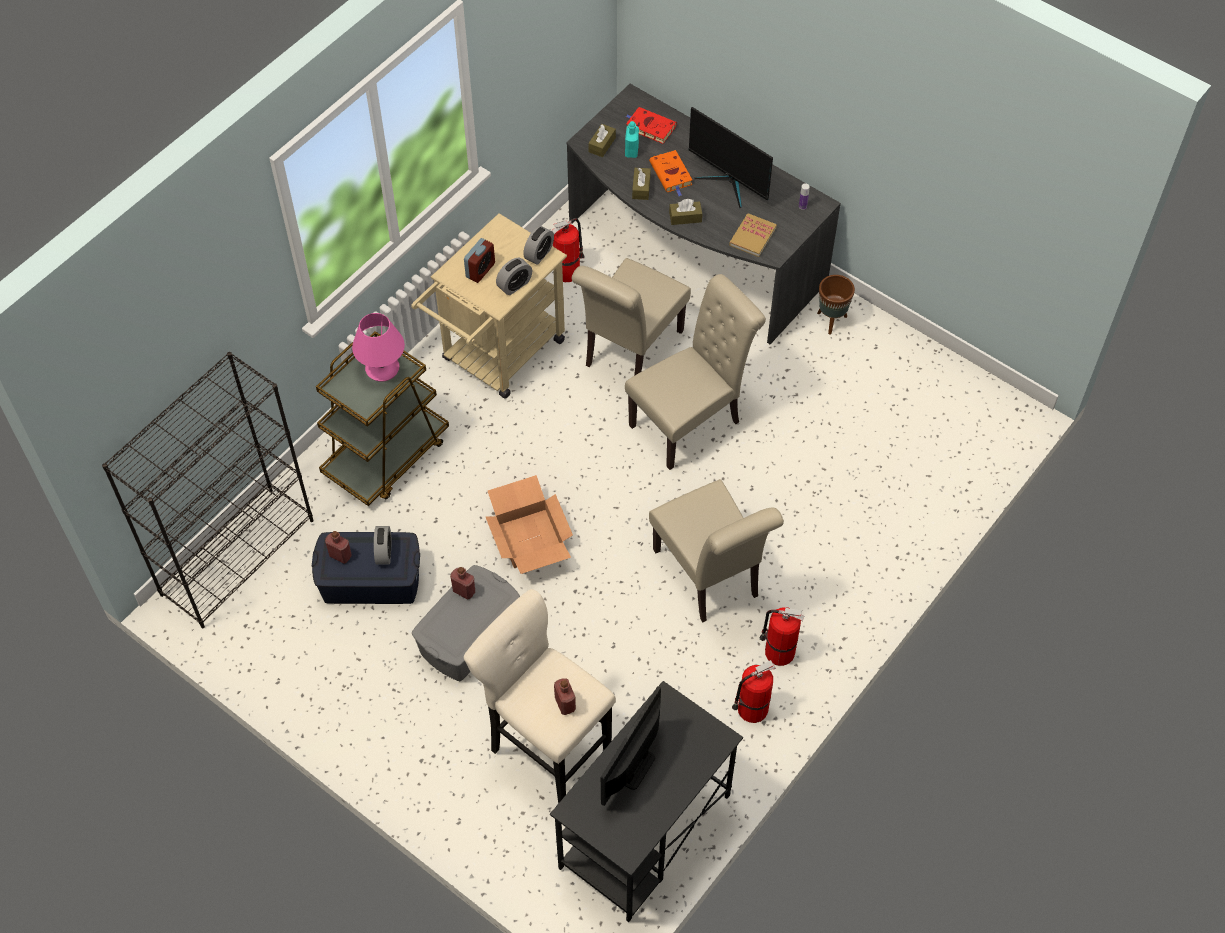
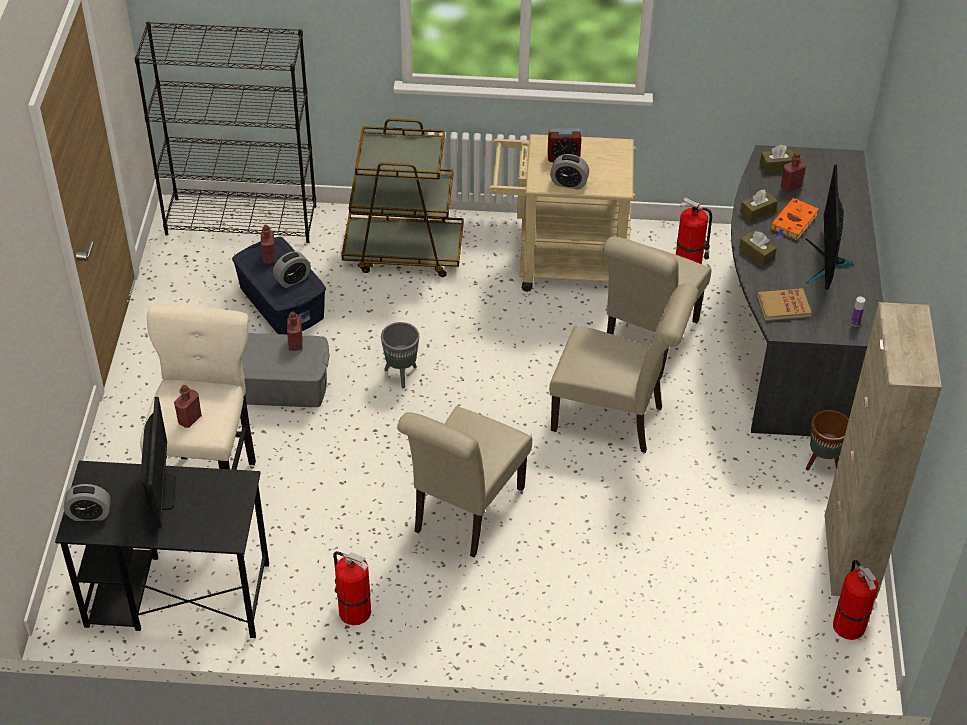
camera: 55 degrees right, 10 degrees down
pink table lamp [352,313,405,382] -> none
cardboard box [485,475,573,574] -> grey planter [381,322,419,389]
alarm clock [523,226,554,265] -> alarm clock moved to [64,484,111,521]
beige chair [572,258,691,376] -> beige chair turned 60 degrees counterclockwise [603,236,712,379]
monitor [601,686,661,806] -> monitor turned 90 degrees clockwise [141,397,176,529]
turquoise bottle [625,121,639,158] -> red bottle [781,152,806,192]
red book [626,107,677,144] -> none
fire extinguisher [759,607,804,666] -> fire extinguisher moved to [833,560,879,640]
none -> beige cabinet [824,302,942,598]

